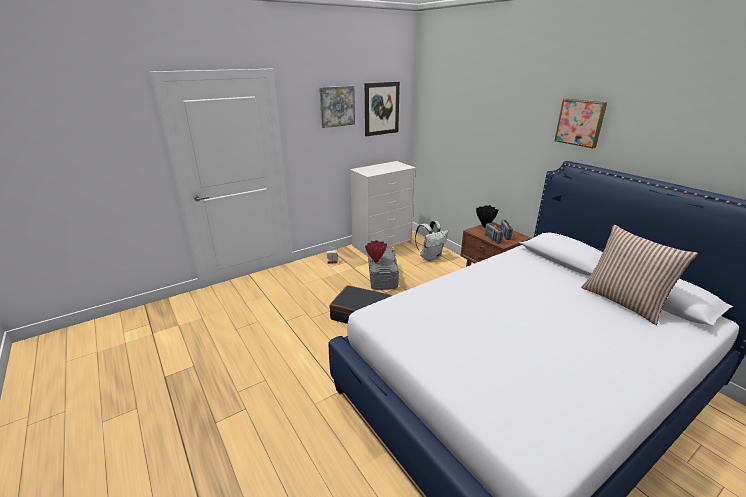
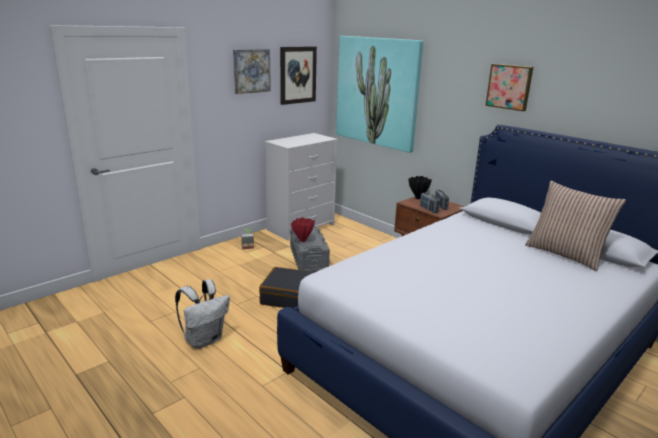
camera: 10 degrees left, 5 degrees down
white backpack [415,221,449,261] -> white backpack moved to [175,279,230,349]
none -> picture [336,36,423,153]

